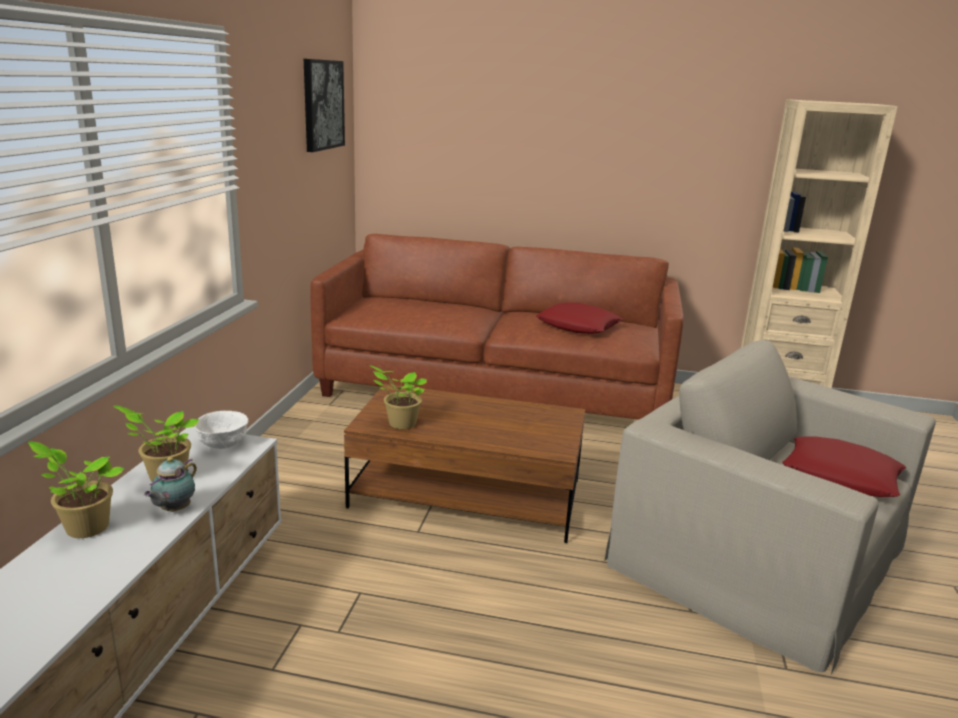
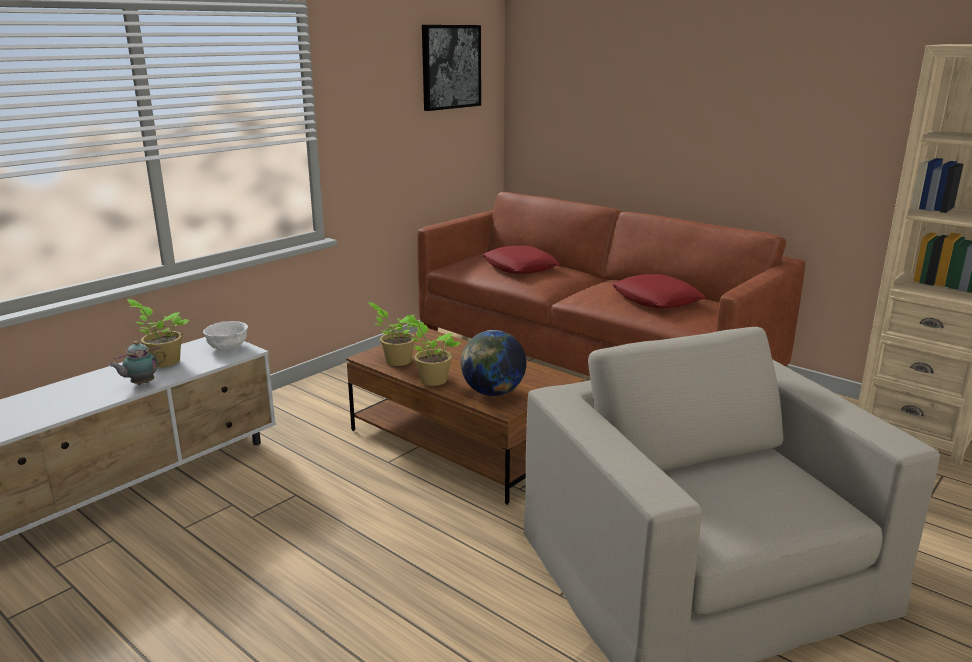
camera: 30 degrees right, 0 degrees up
potted plant [28,442,125,538] -> potted plant moved to [407,315,460,386]
red pillow [782,436,906,497] -> red pillow moved to [482,246,560,274]
none -> globe [461,330,526,396]

